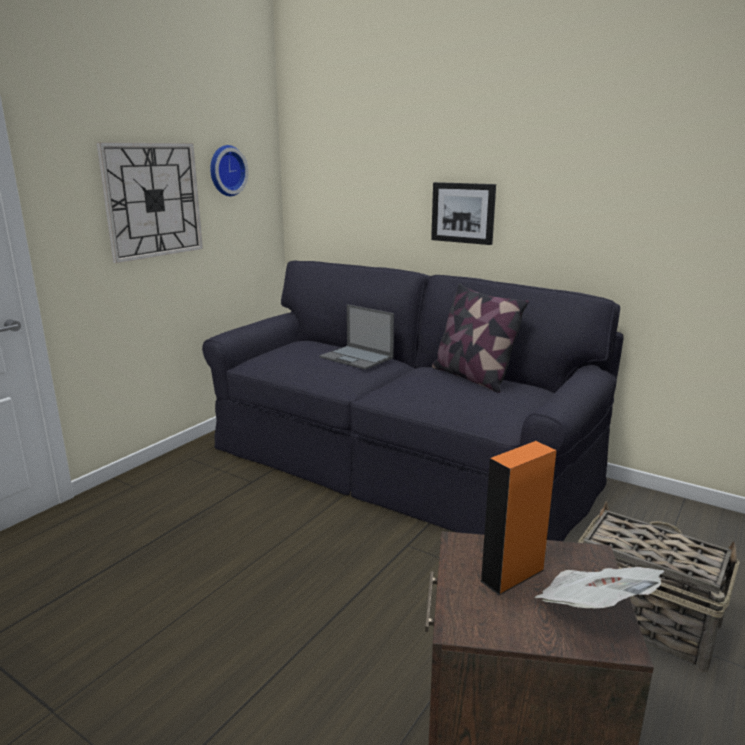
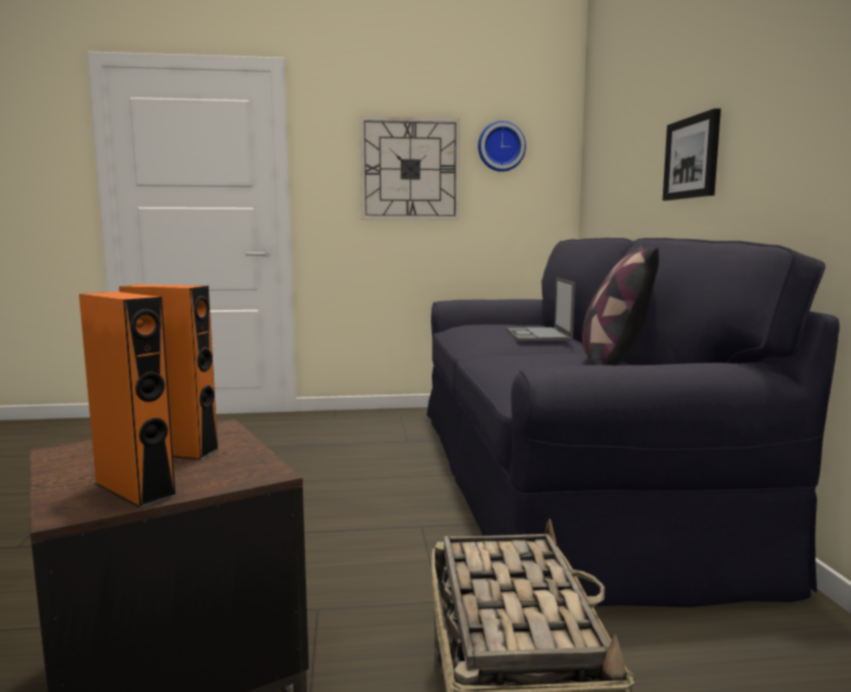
camera: 50 degrees right, 10 degrees down
newspaper [534,567,665,608] -> orange speaker [79,292,178,508]

